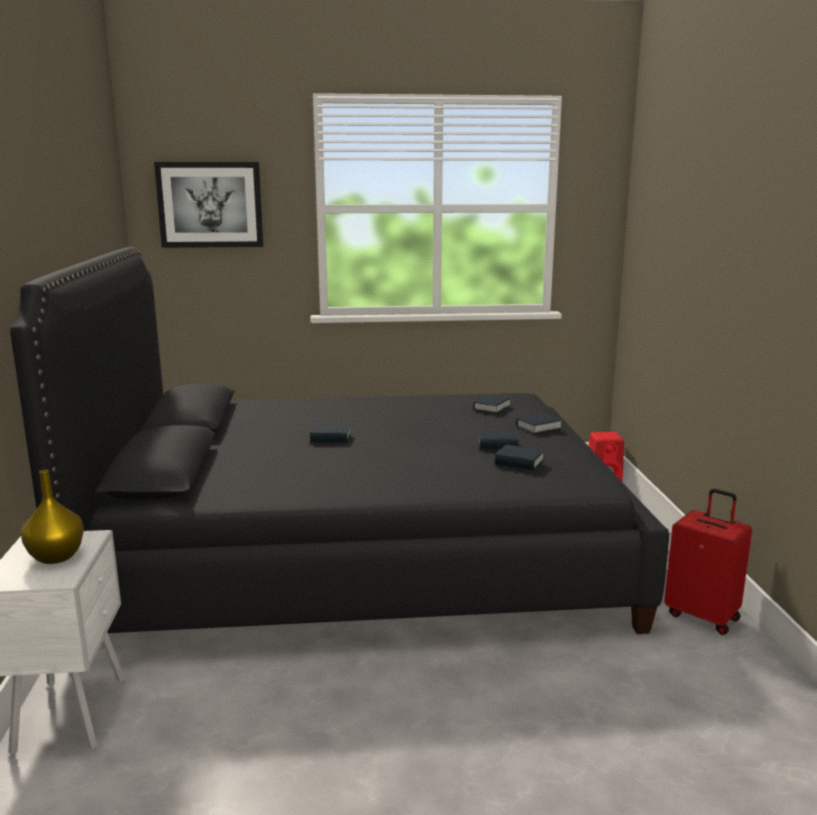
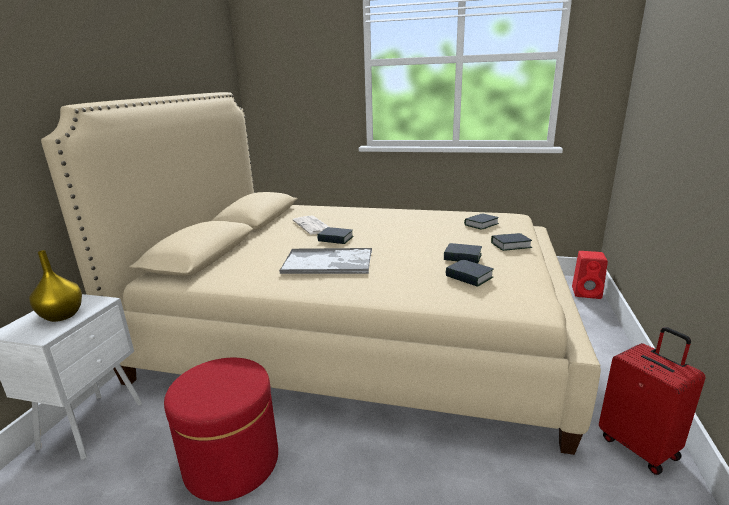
camera: 20 degrees right, 5 degrees up
black bed [10,247,669,634] -> beige bed [41,92,601,455]
picture [154,162,263,248] -> none
none -> red ottoman [164,358,278,502]
none -> tray [279,248,372,274]
none -> newspaper [293,216,329,234]

